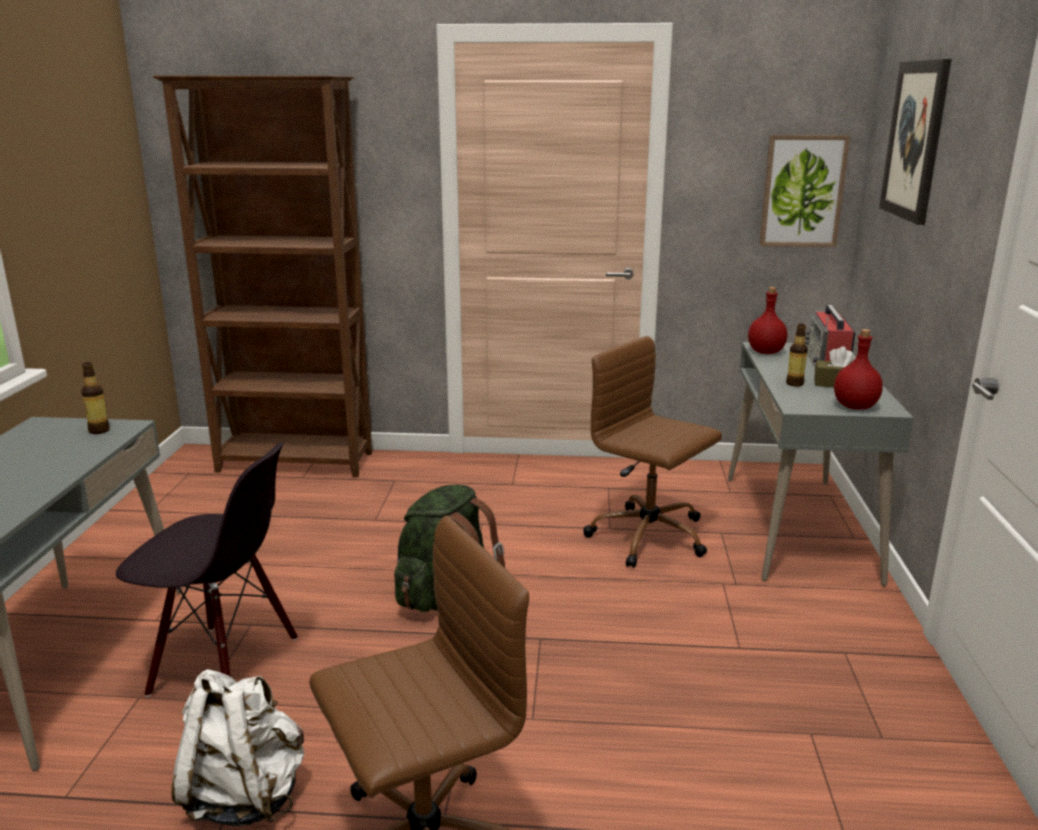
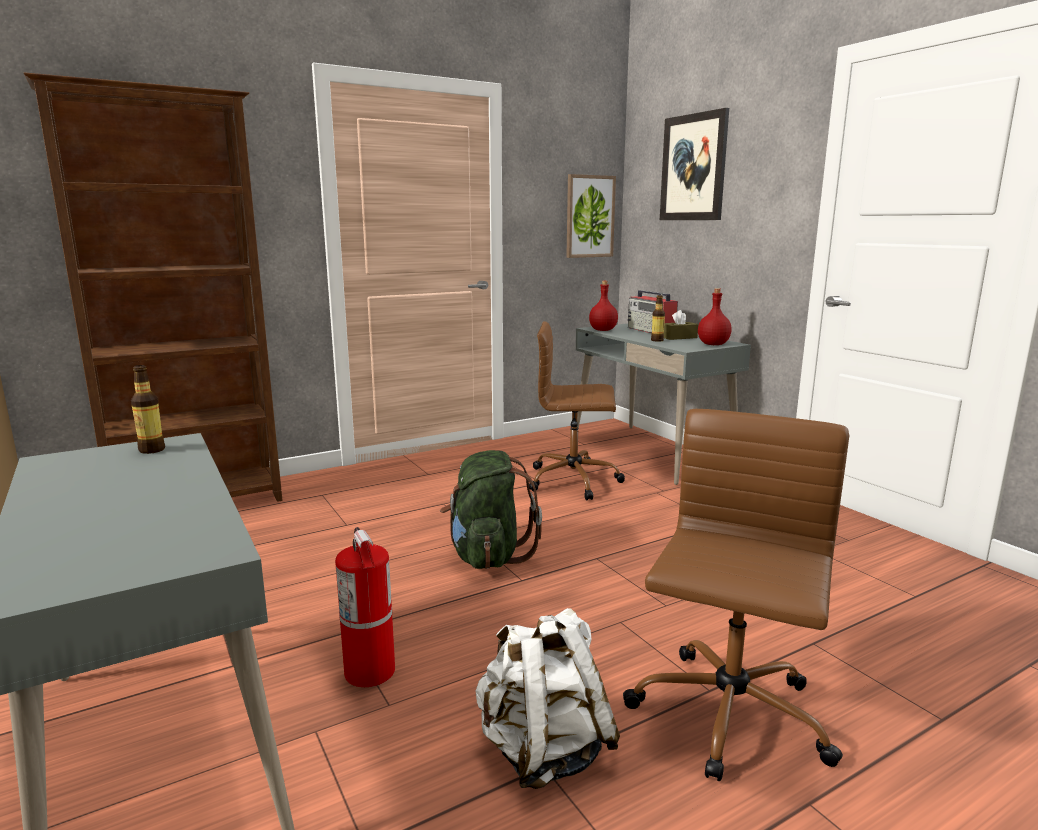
camera: 35 degrees left, 5 degrees down
black chair [116,443,298,697] -> fire extinguisher [335,527,395,687]

